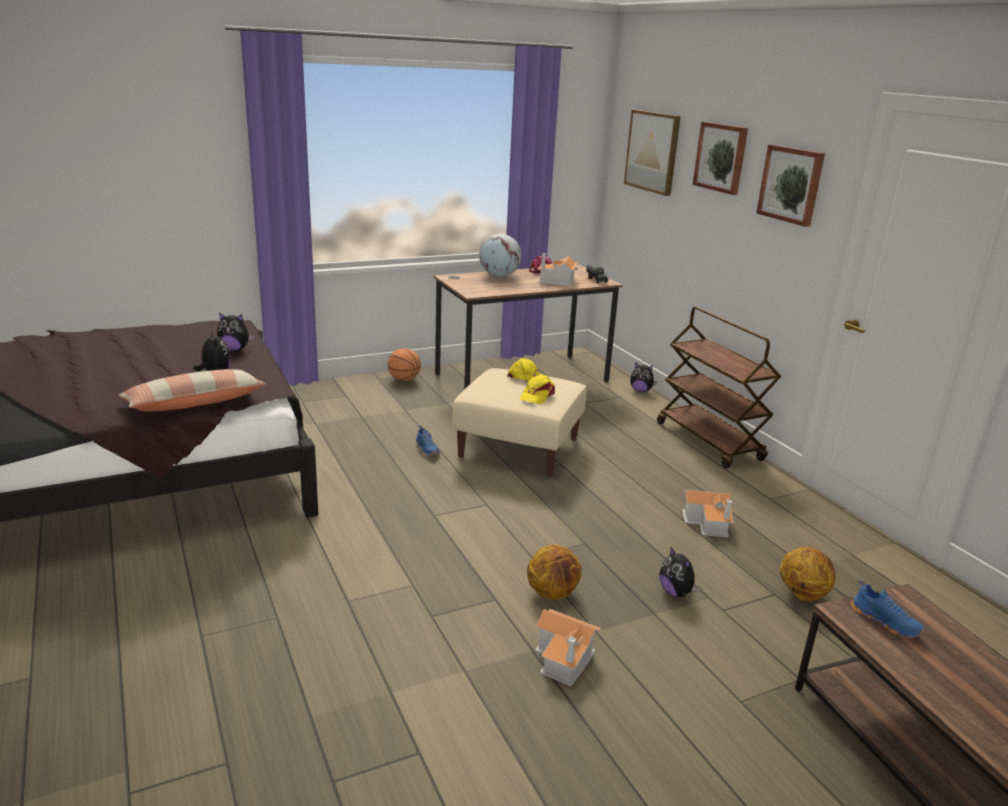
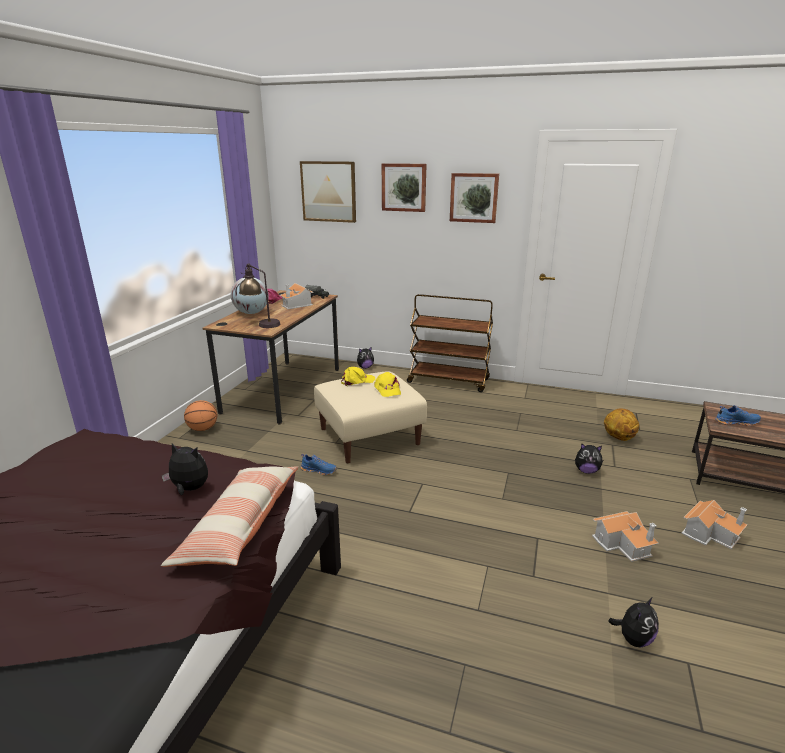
camera: 45 degrees left, 0 degrees up
plush toy [217,313,254,351] -> plush toy moved to [608,597,659,647]
basketball [527,544,582,599] -> none
toy house [683,490,734,538] -> toy house moved to [681,500,747,549]
none -> table lamp [239,263,280,328]

